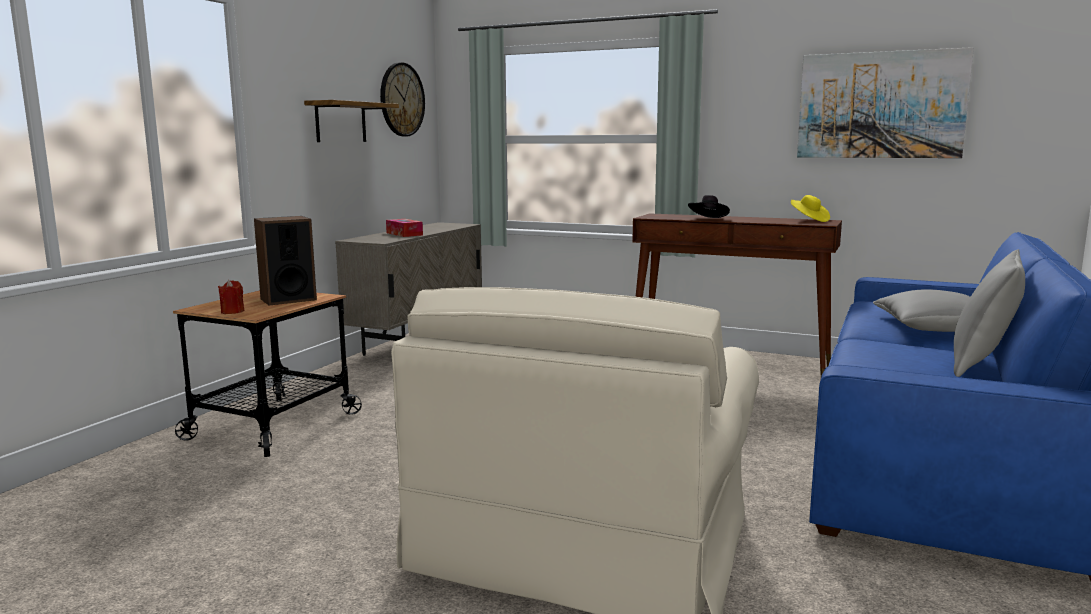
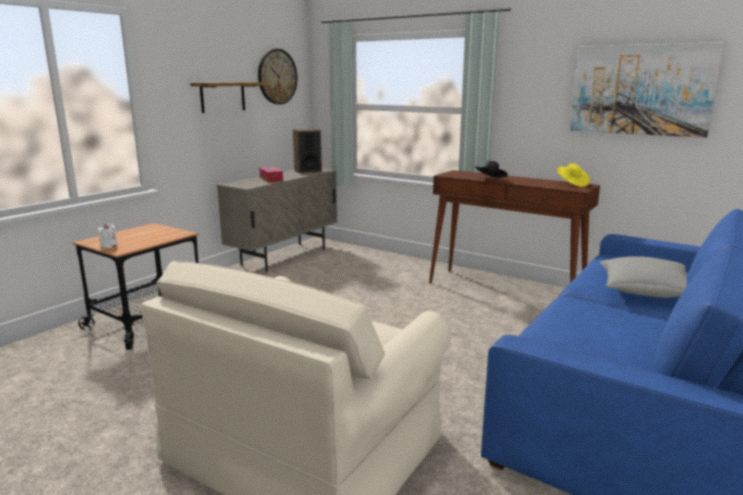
camera: 10 degrees right, 5 degrees up
red candle [218,280,245,314] -> white candle [98,223,118,248]
speaker [254,216,317,306] -> speaker moved to [293,129,322,173]
grey pillow [954,249,1025,377] -> none

